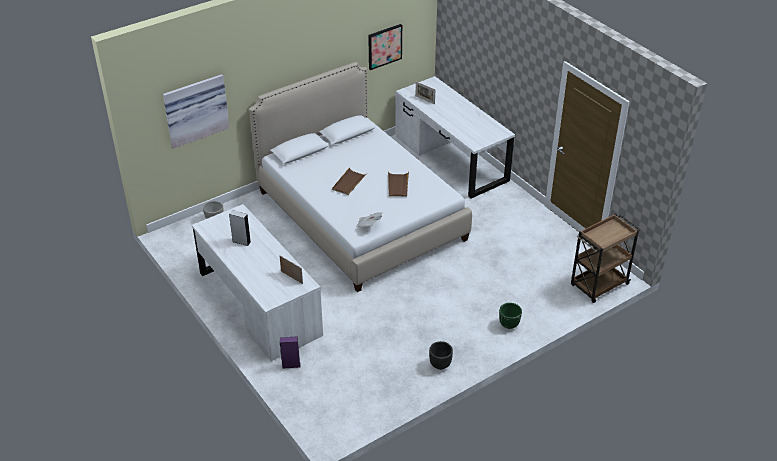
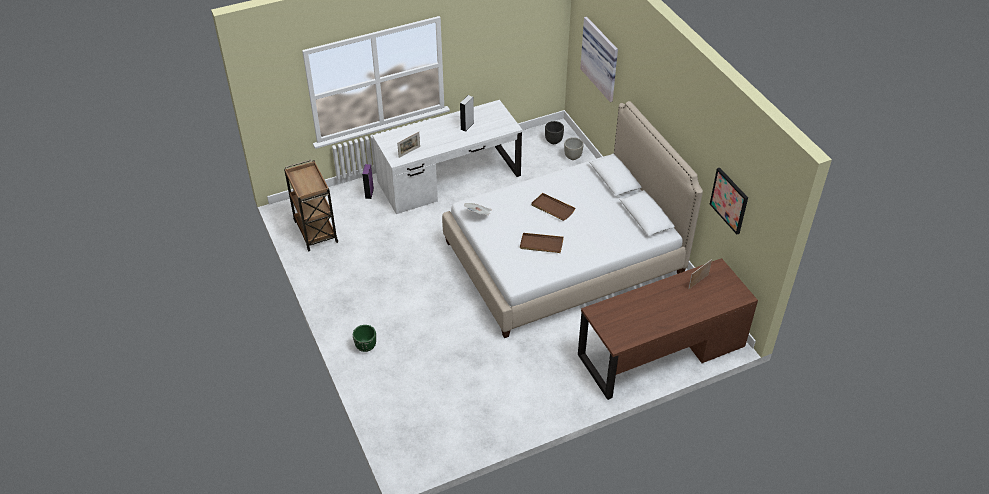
camera: 100 degrees right, 5 degrees up
white desk [395,76,515,199] -> brown desk [578,258,758,400]
black planter [429,341,453,370] -> black planter moved to [545,121,564,144]
brown cart [571,214,640,303] -> brown cart moved to [284,159,338,251]

